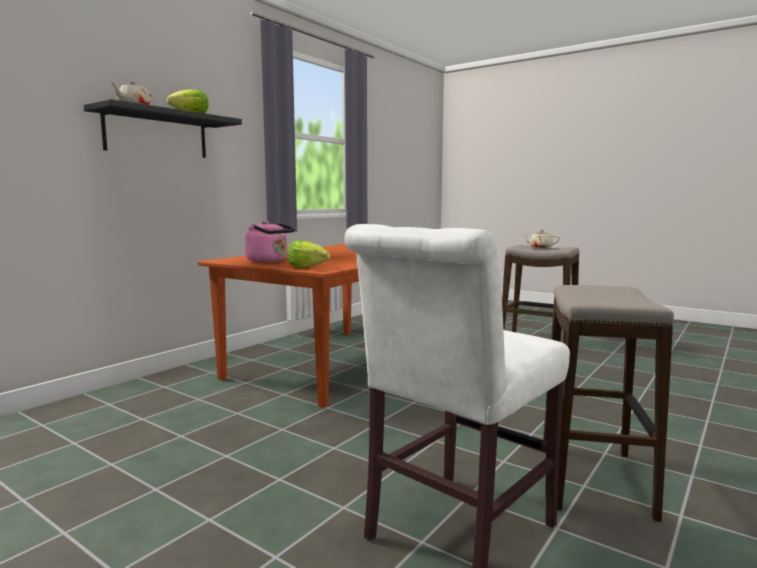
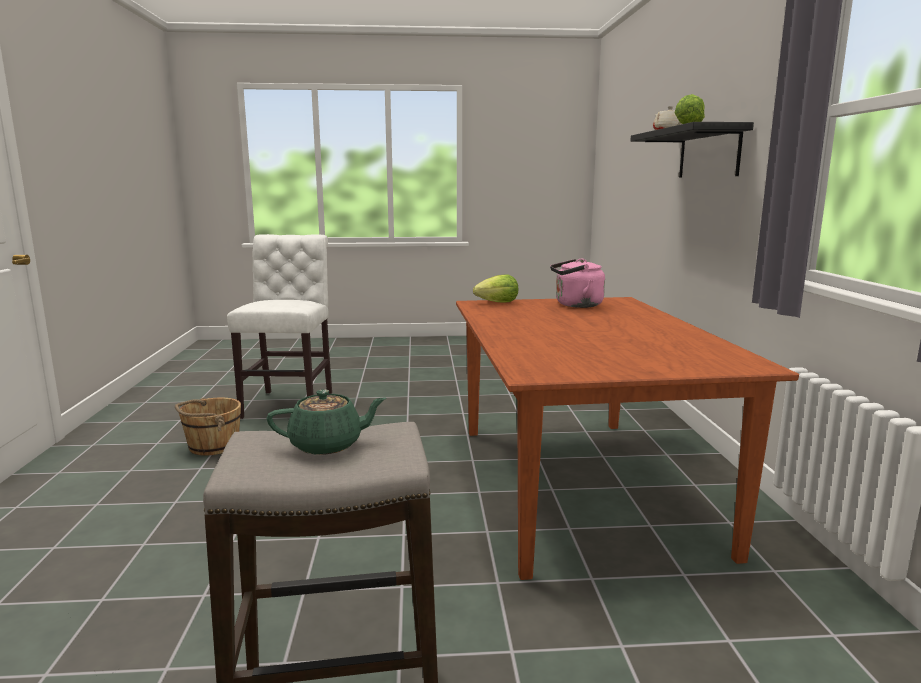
camera: 140 degrees right, 5 degrees up
beige teapot [522,230,560,248] -> green teapot [266,389,387,454]
stool [543,285,674,522] -> brown bucket [175,398,241,456]

